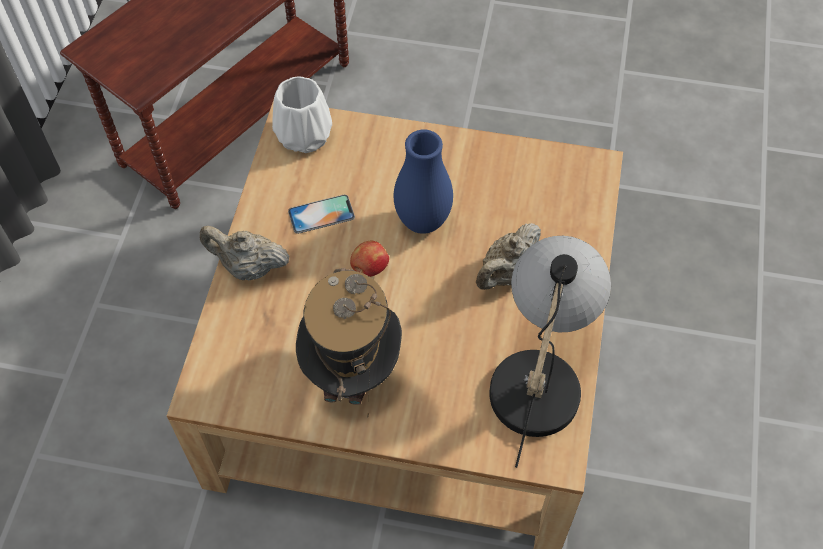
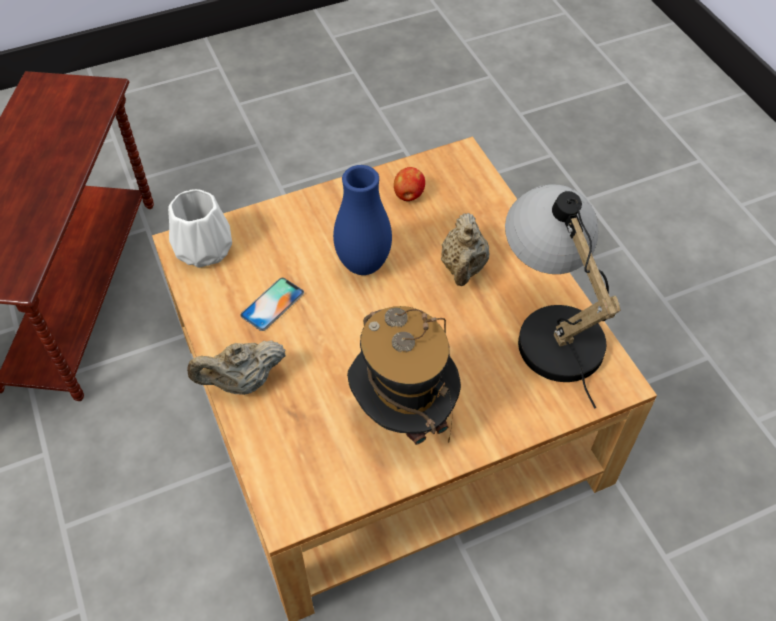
camera: 35 degrees left, 5 degrees down
apple [350,241,389,277] -> apple moved to [394,167,425,201]

